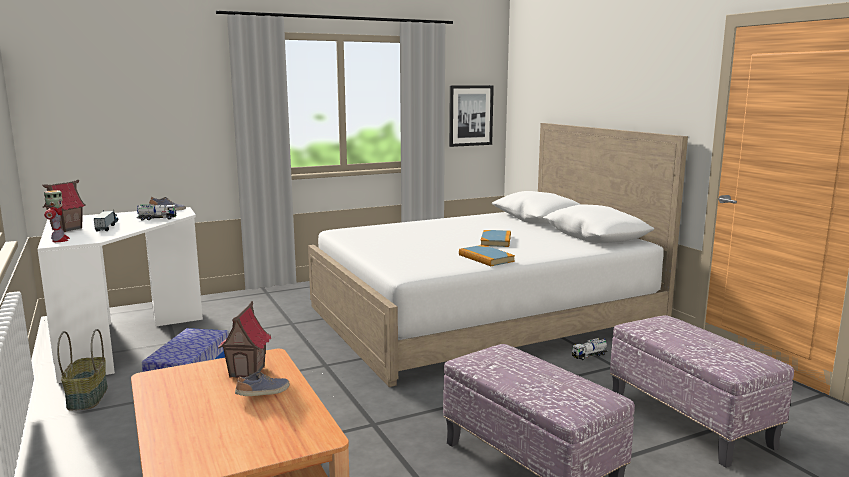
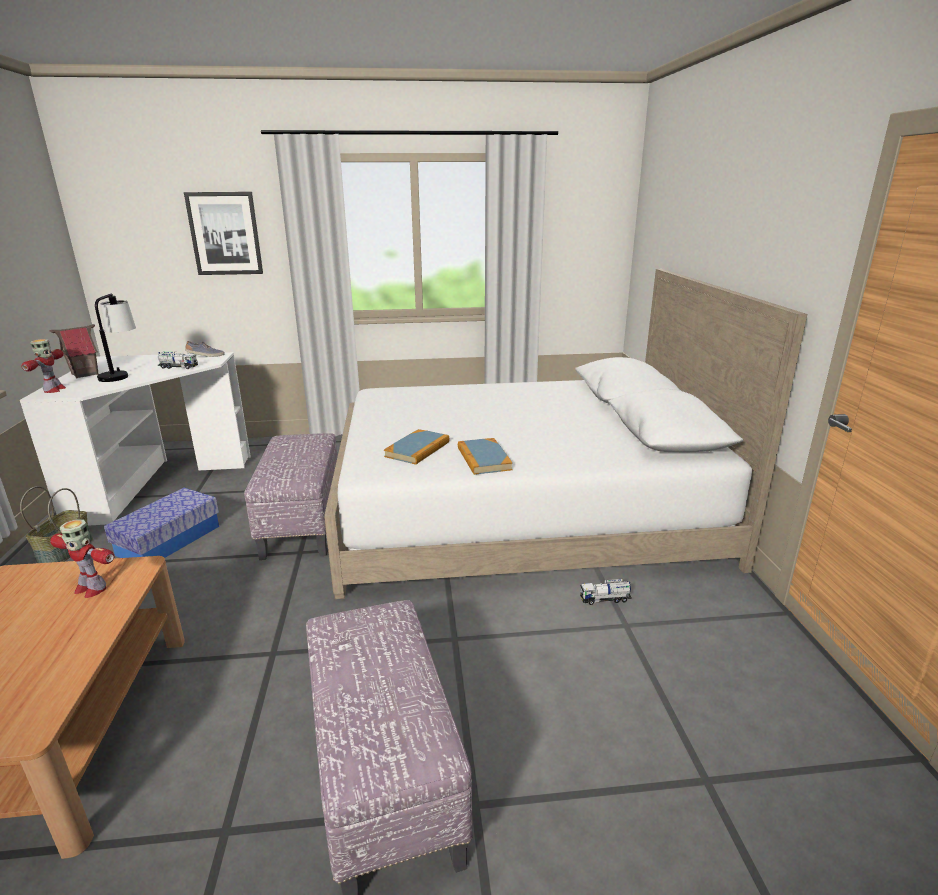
camera: 20 degrees right, 10 degrees up
toy truck [93,209,119,232] -> table lamp [95,294,136,382]
toy house [218,301,271,378] -> toy robot [50,519,114,598]
shoe [235,371,290,396] -> none
picture [449,85,494,147] -> picture moved to [184,192,263,275]
book [480,230,511,247] -> book moved to [384,429,449,465]
ottoman [610,315,794,468] -> ottoman moved to [244,433,338,560]

